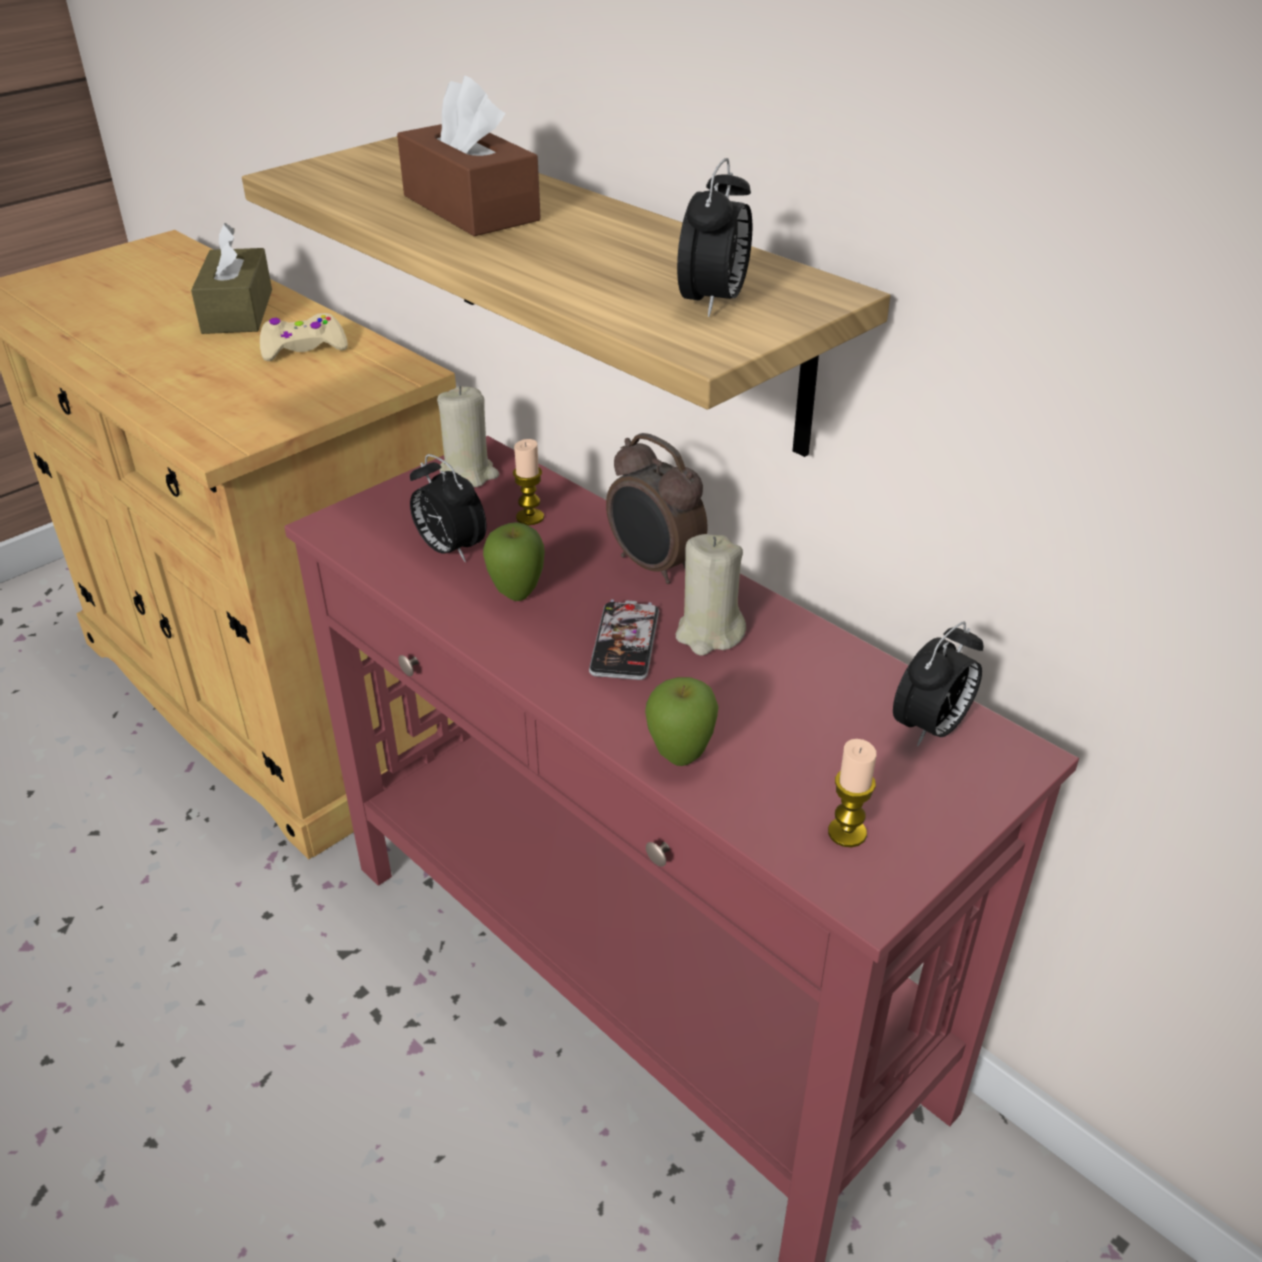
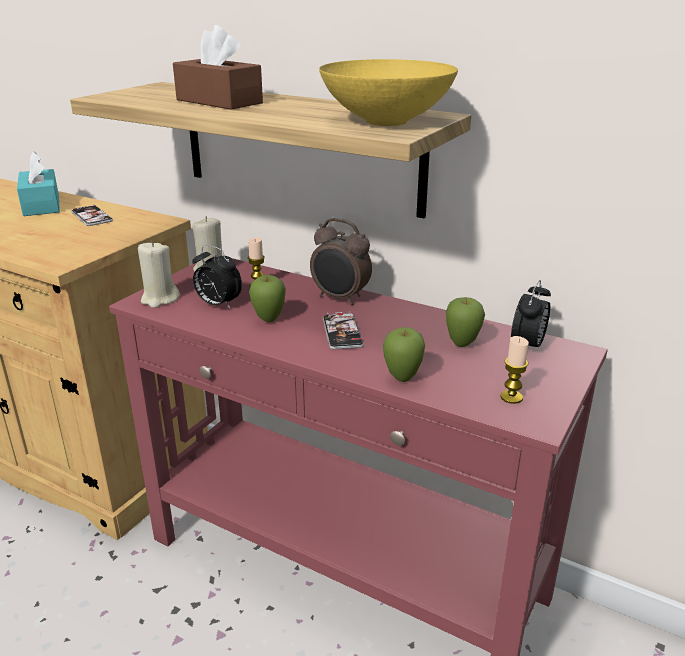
camera: 15 degrees left, 10 degrees down
brown tissue box [191,223,272,334] -> turquoise tissue box [17,151,60,216]
beige game controller [260,313,348,361] -> phone [71,205,113,226]
beige candle [676,534,746,655] -> beige candle moved to [138,241,180,308]
alarm clock [677,158,752,317] -> yellow bowl [319,59,458,126]
none -> apple [446,297,485,347]

